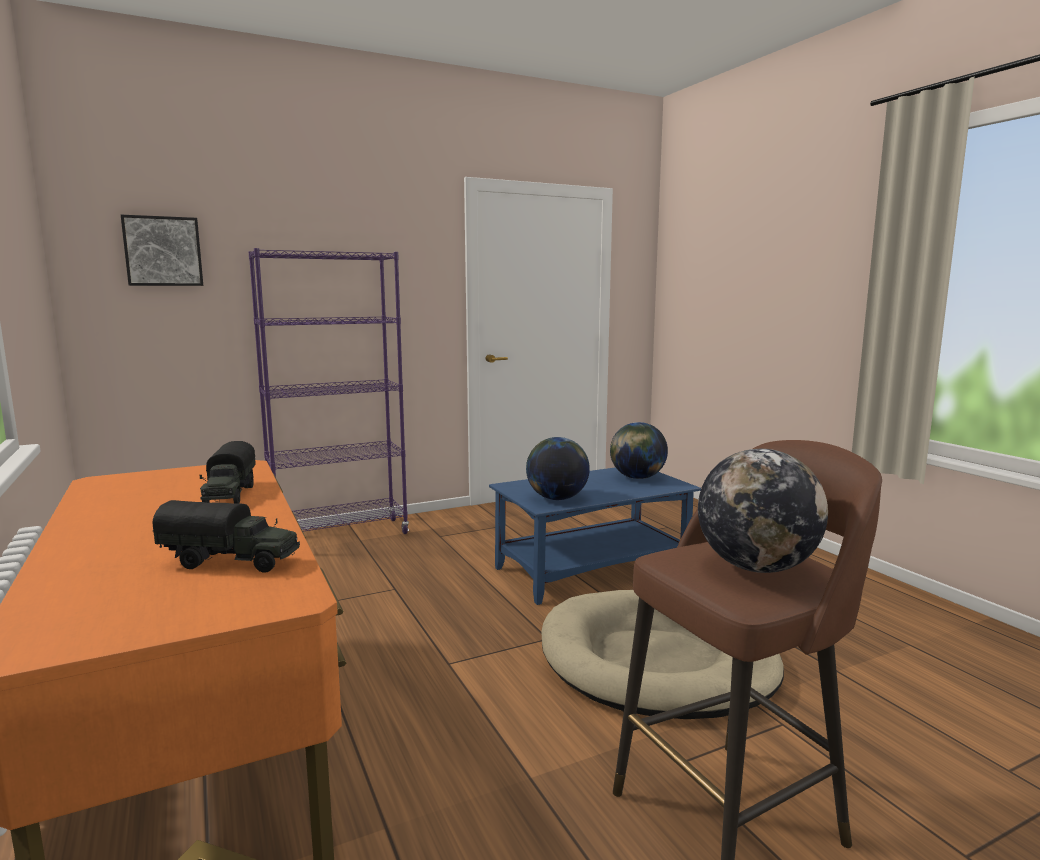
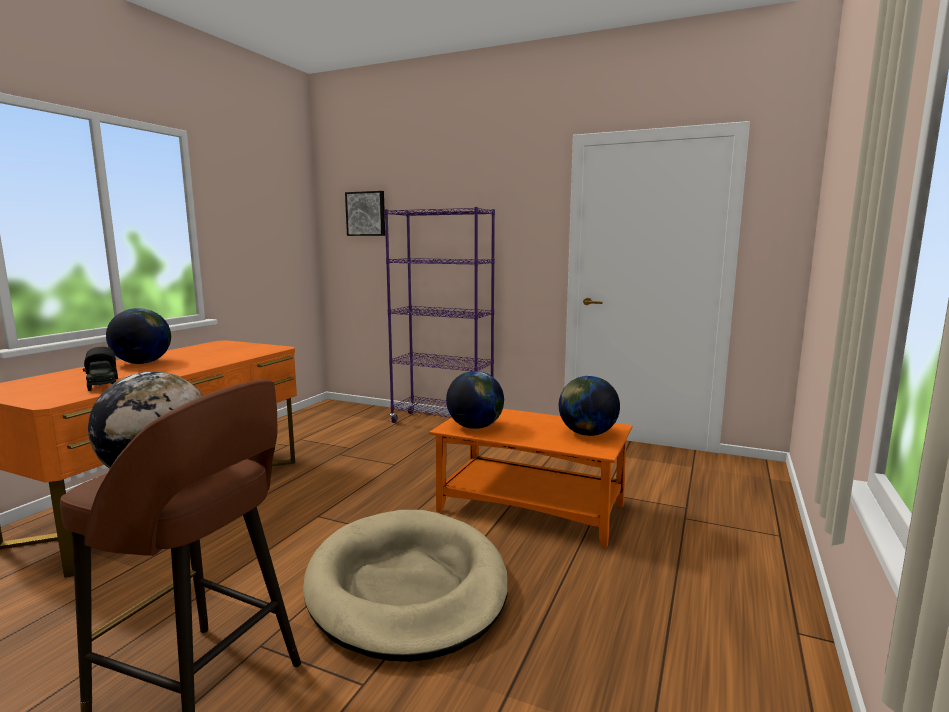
camera: 50 degrees right, 0 degrees up
toy truck [200,441,256,503] -> none
blue coffee table [489,467,701,605] -> orange coffee table [429,409,633,549]
none -> globe [106,308,171,364]

